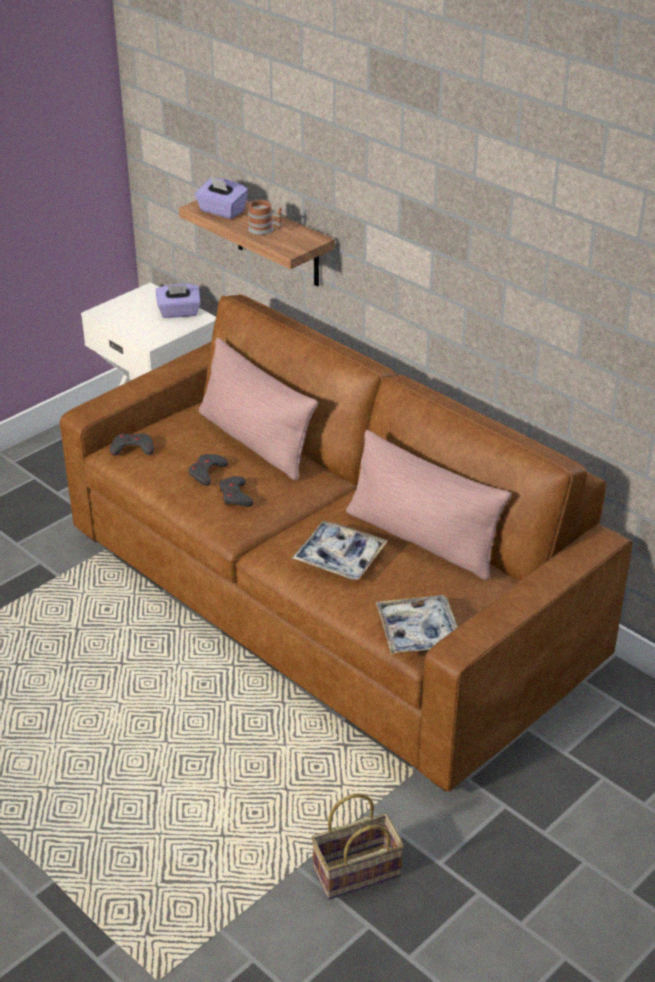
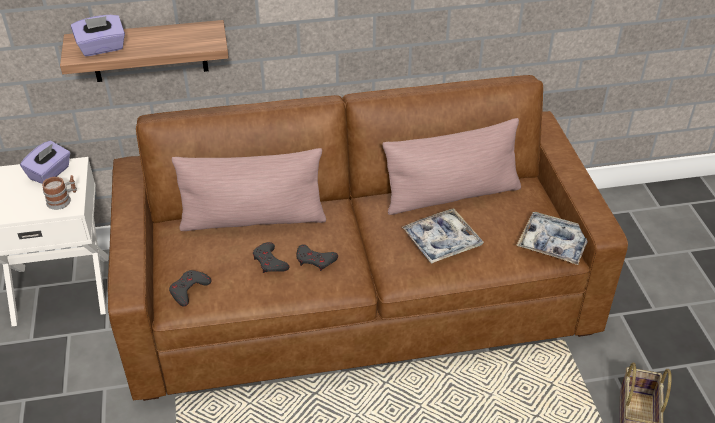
camera: 55 degrees left, 5 degrees up
mug [248,200,282,235] -> mug moved to [42,175,77,210]

